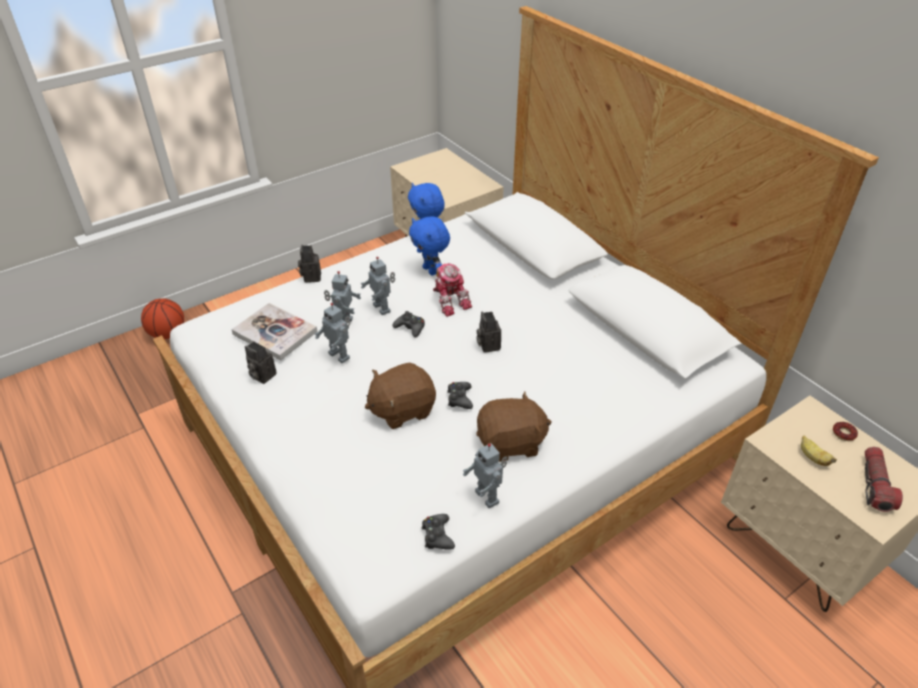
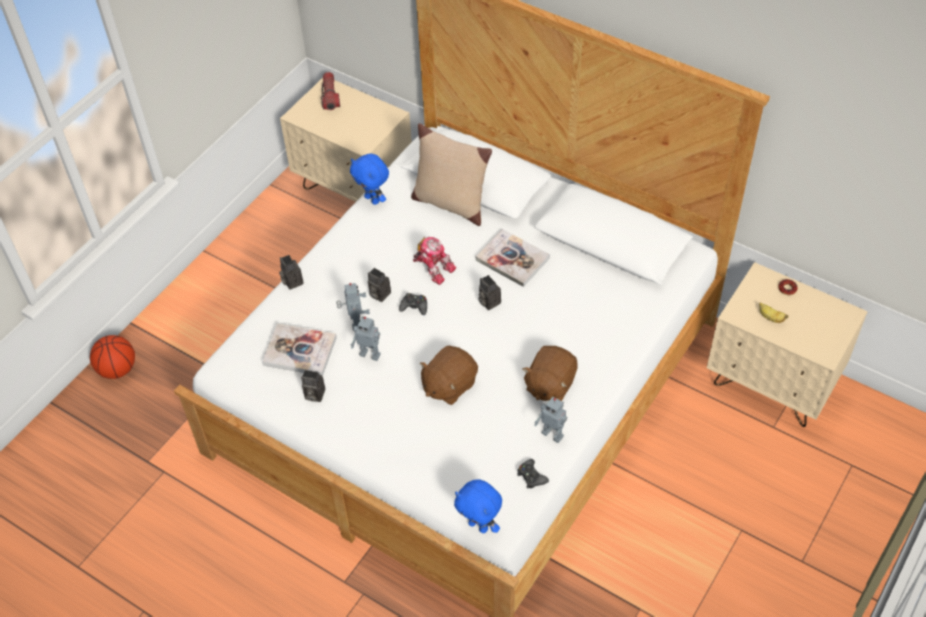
camera: 20 degrees left, 10 degrees up
toy robot [361,257,395,315] -> camera [368,268,391,302]
blue plush toy [409,216,450,275] -> blue plush toy moved to [454,479,502,533]
black game controller [447,382,473,409] -> none
brown plush toy [476,391,552,462] -> brown plush toy turned 150 degrees clockwise [522,346,578,401]
flashlight [865,447,903,512] -> flashlight moved to [321,72,340,110]
none -> beige pillow [411,123,492,226]
none -> book [476,229,550,287]

